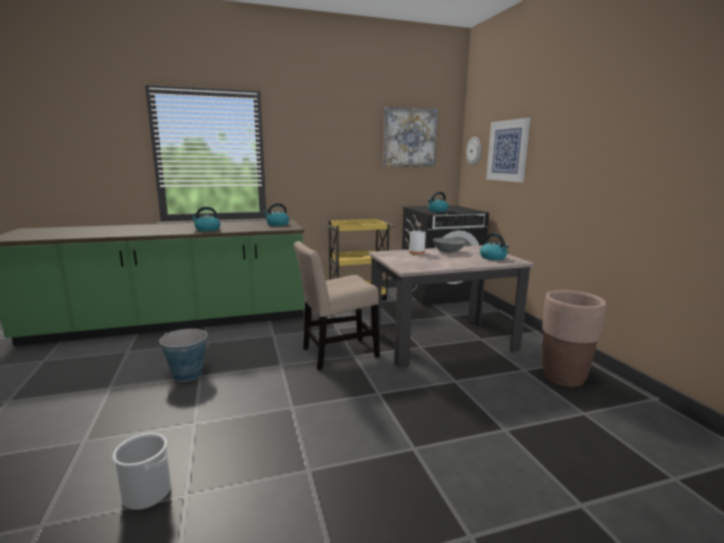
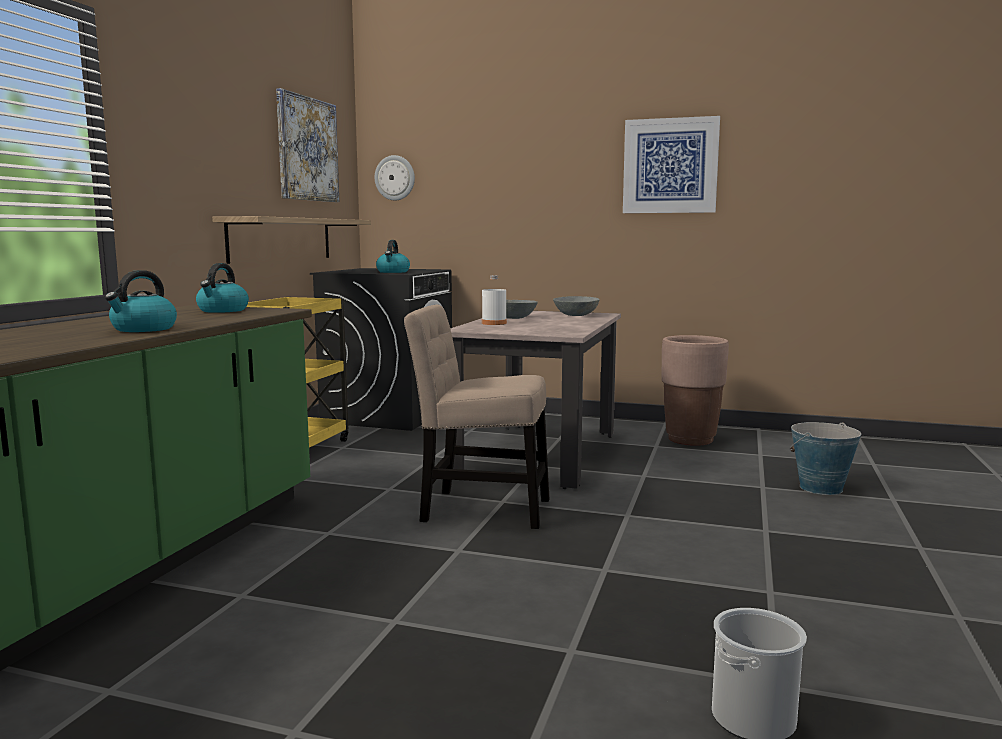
camera: 55 degrees left, 5 degrees down
bucket [159,329,209,382] -> bucket moved to [790,422,861,495]
beige chair [294,241,380,370] -> beige chair turned 90 degrees clockwise [404,304,549,529]
kettle [480,233,509,260] -> grey bowl [553,296,600,316]
picture [486,118,530,182] -> picture moved to [623,116,720,213]
none -> shelf [212,216,371,264]

